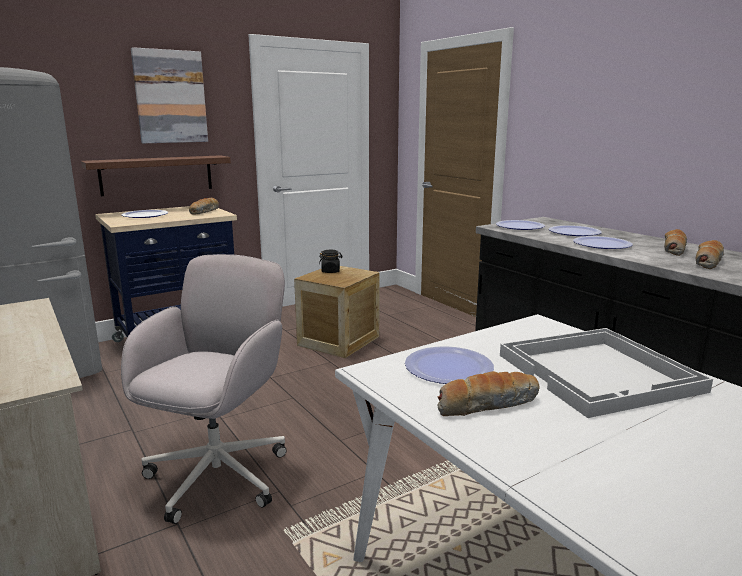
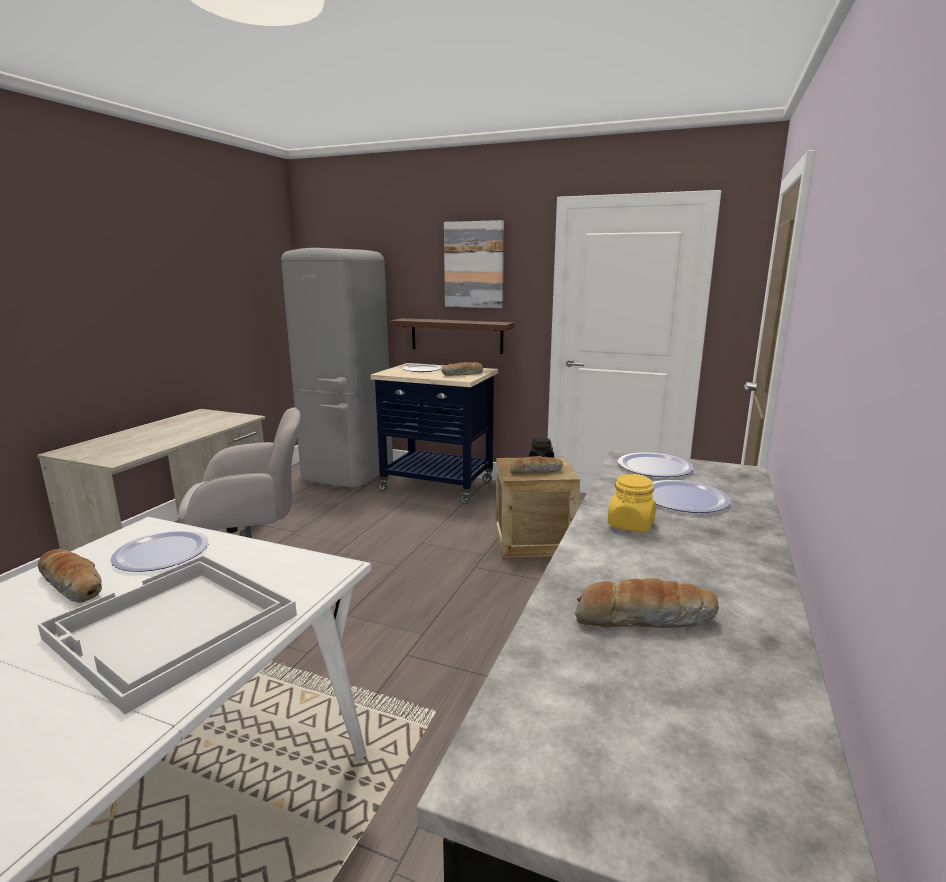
camera: 55 degrees right, 0 degrees up
plate [573,236,633,249] -> yellow jar [608,474,656,533]
bread [664,229,687,256] -> bread moved to [510,456,563,474]

